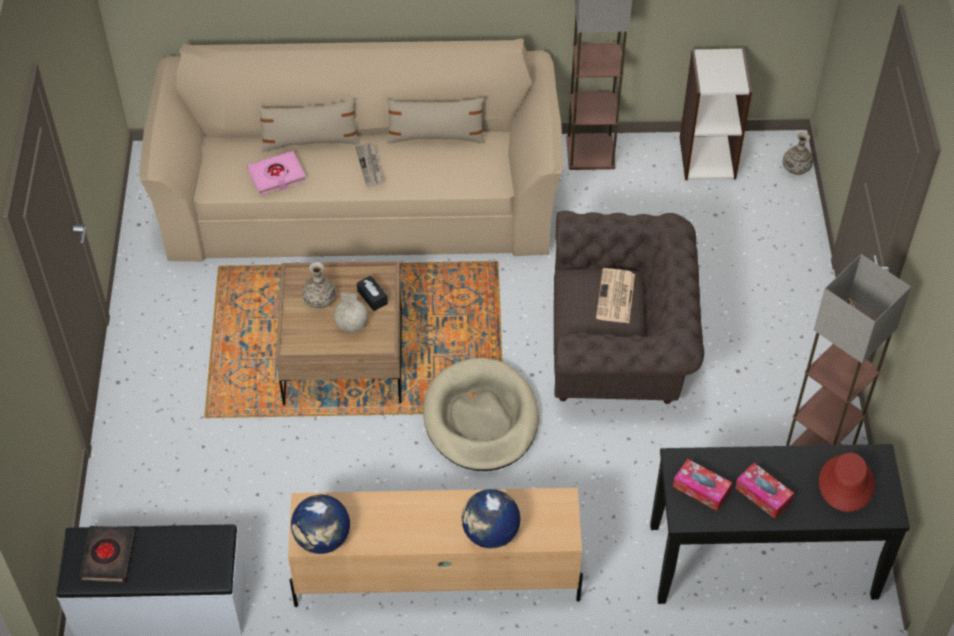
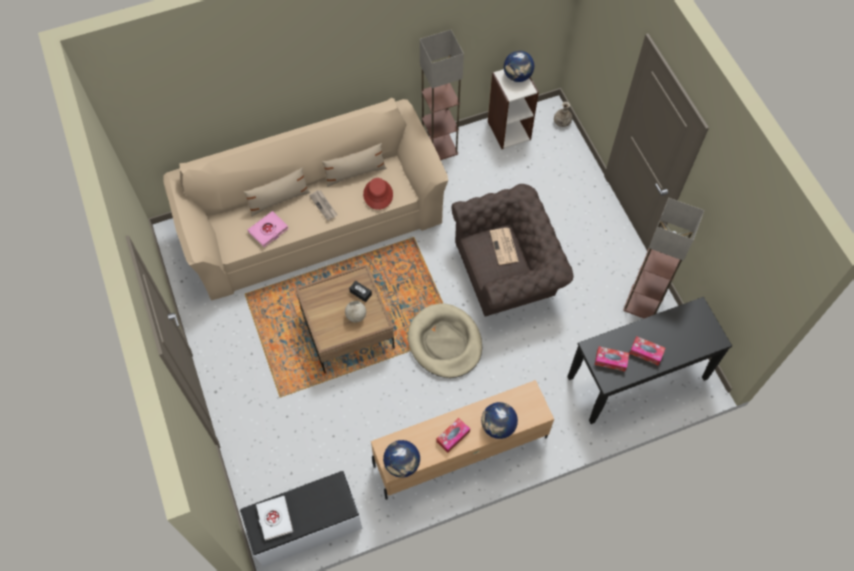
camera: 20 degrees left, 10 degrees up
black book [79,526,136,582] -> white book [256,496,293,540]
vase [302,262,336,309] -> none
red hat [819,453,875,512] -> red hat moved to [363,178,393,210]
none -> tissue box [436,418,470,453]
none -> globe [504,51,534,82]

